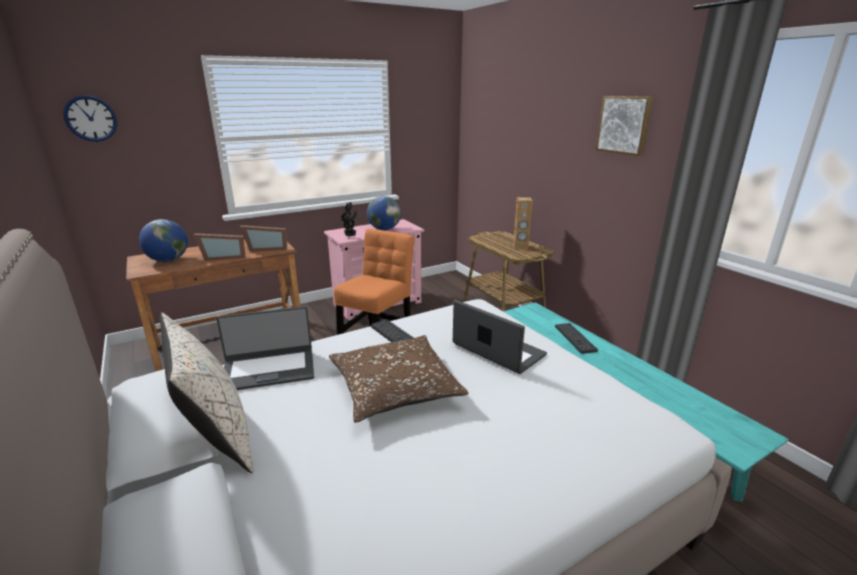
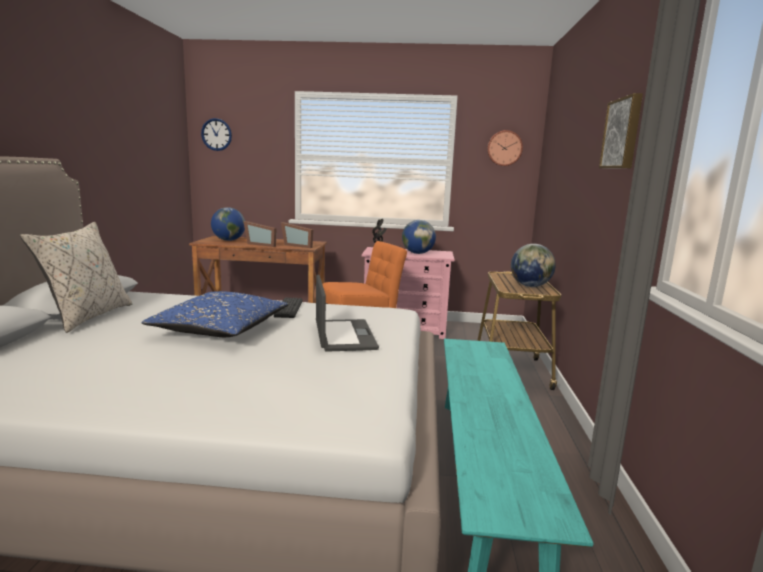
camera: 35 degrees right, 10 degrees down
laptop [216,306,314,390] -> none
brown pillow [329,335,469,422] -> blue pillow [141,291,289,338]
brown speaker [513,197,533,249] -> globe [511,244,556,287]
keyboard [555,323,598,354] -> none
none -> wall clock [487,130,523,166]

